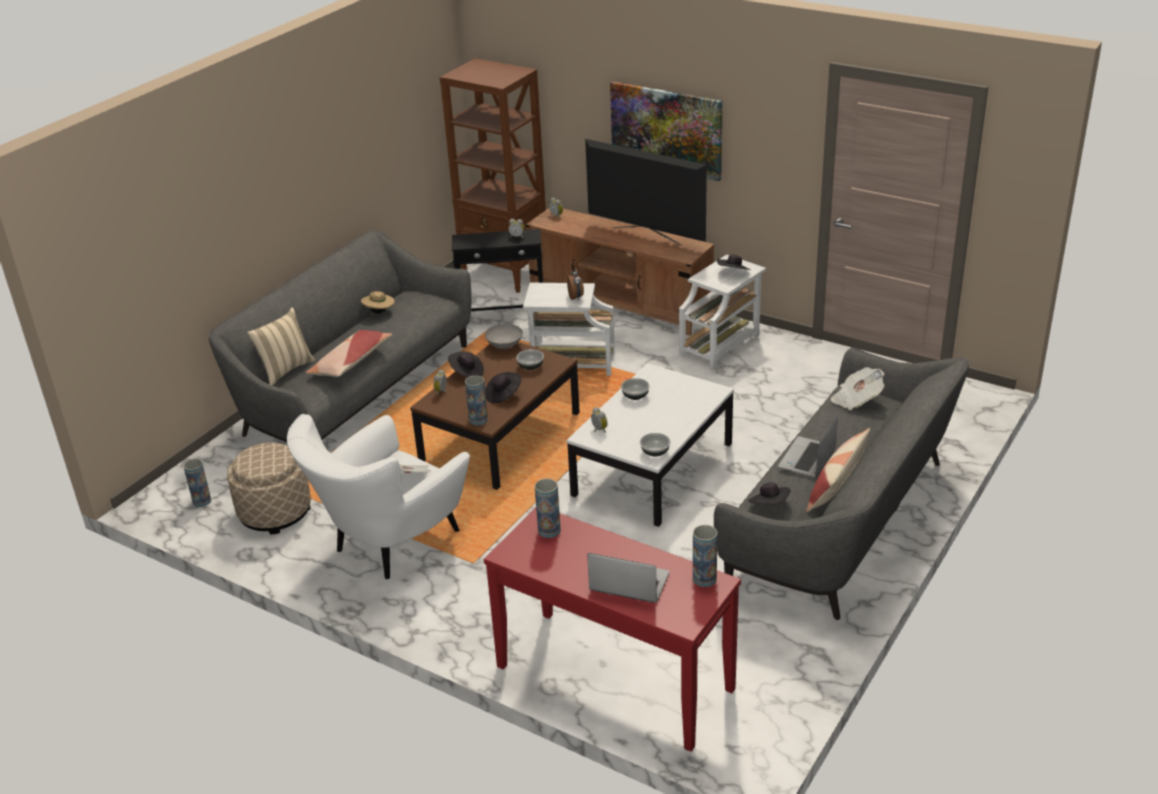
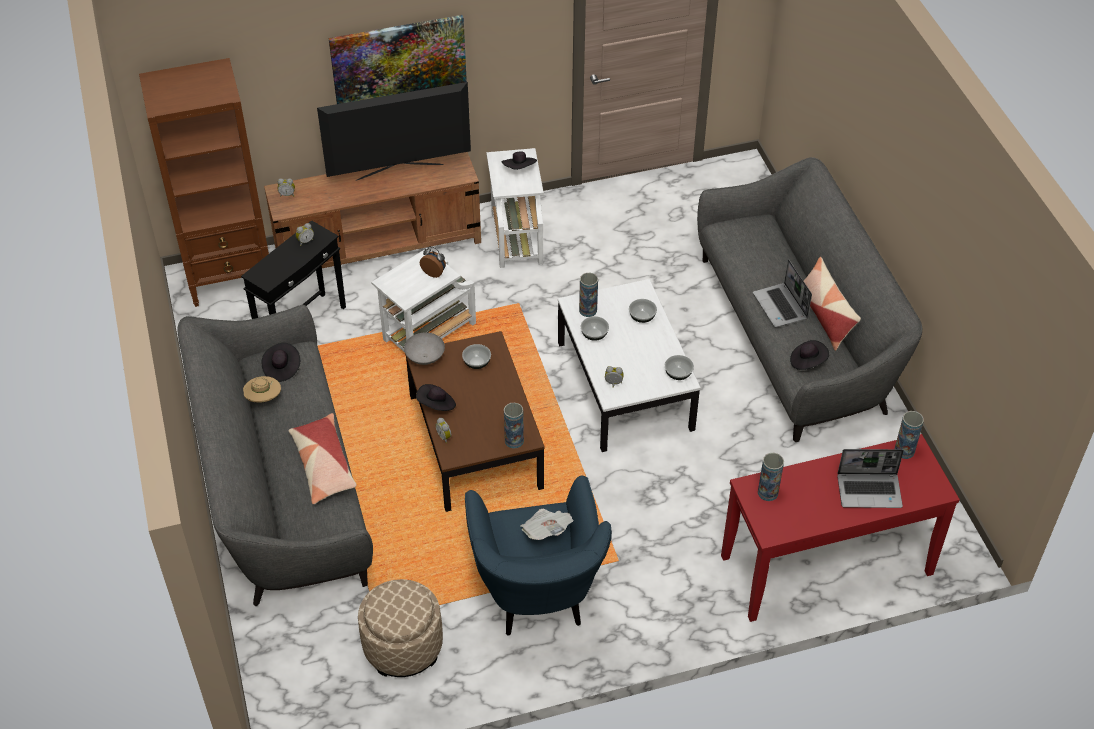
camera: 50 degrees left, 15 degrees up
vase [183,459,211,507] -> vase moved to [579,273,598,317]
beige pillow [247,307,315,386] -> none
white armchair [287,414,470,580] -> blue armchair [465,475,612,636]
black hat [485,372,521,403] -> black hat moved to [262,342,300,382]
laptop [587,553,669,603] -> laptop turned 150 degrees counterclockwise [837,449,904,508]
newspaper [831,367,884,410] -> none
none -> bowl [629,299,657,323]

